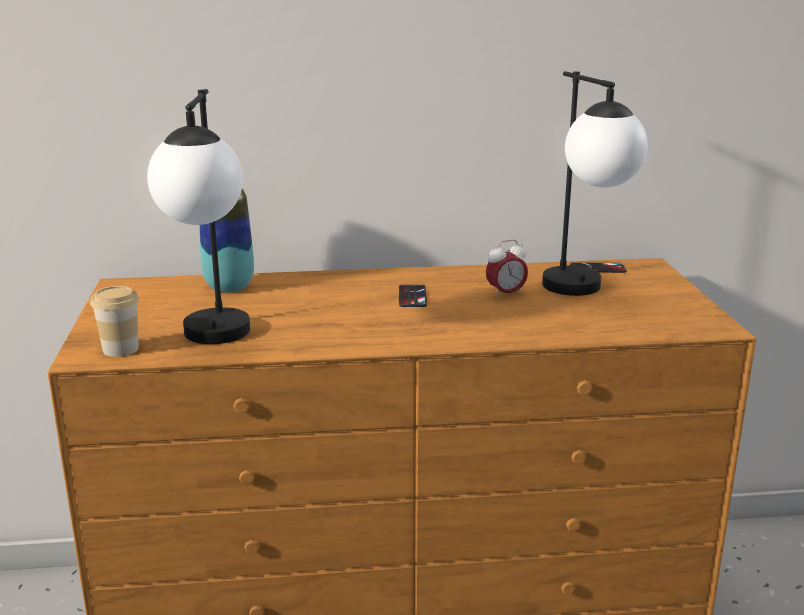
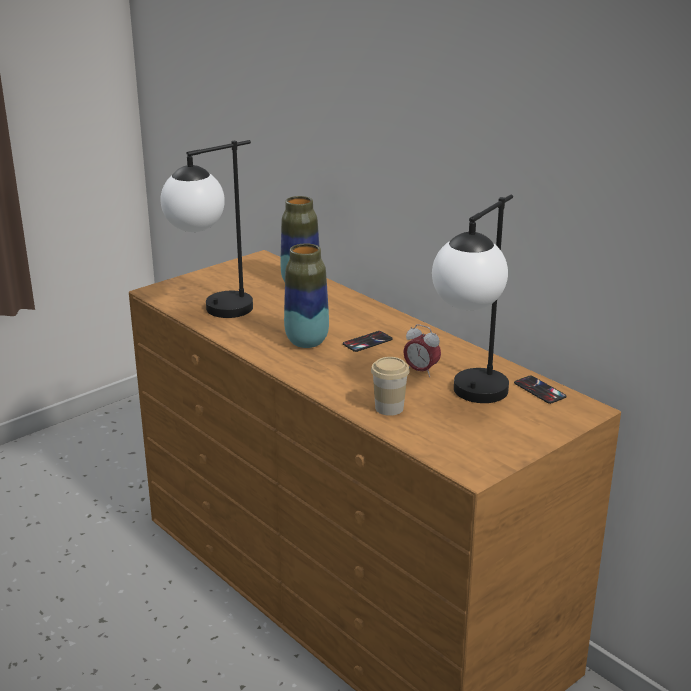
camera: 55 degrees right, 5 degrees up
cup [90,286,139,357] -> cup moved to [371,357,410,416]
none -> vase [284,243,329,348]

